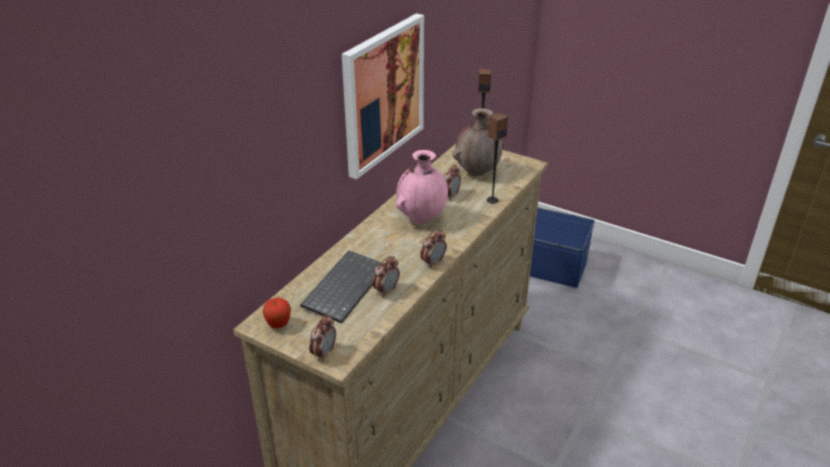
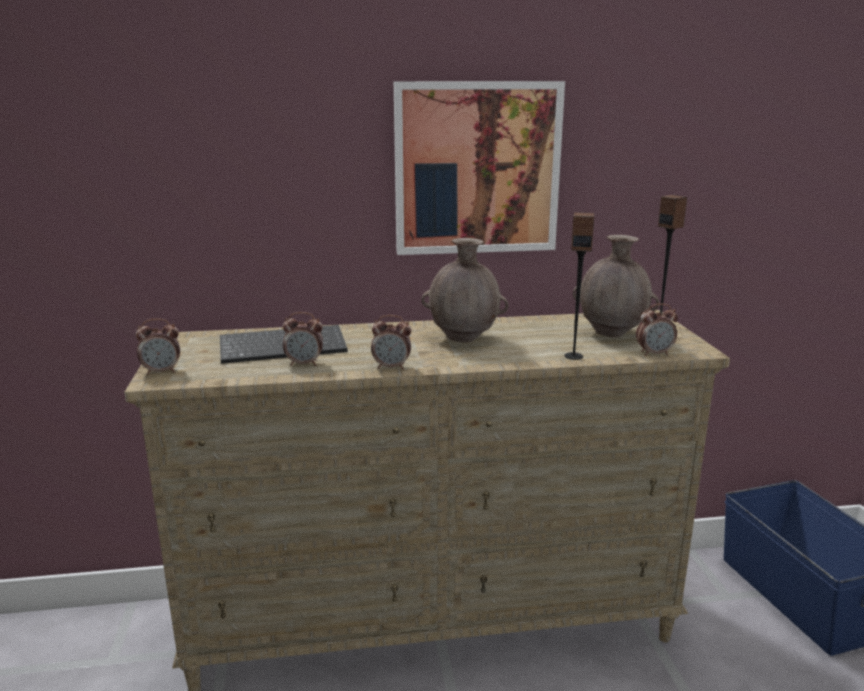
camera: 50 degrees right, 15 degrees down
apple [263,298,291,328] -> none
pink vase [396,150,448,224] -> brown vase [422,238,508,343]
alarm clock [444,164,461,200] -> alarm clock moved to [636,303,678,356]

